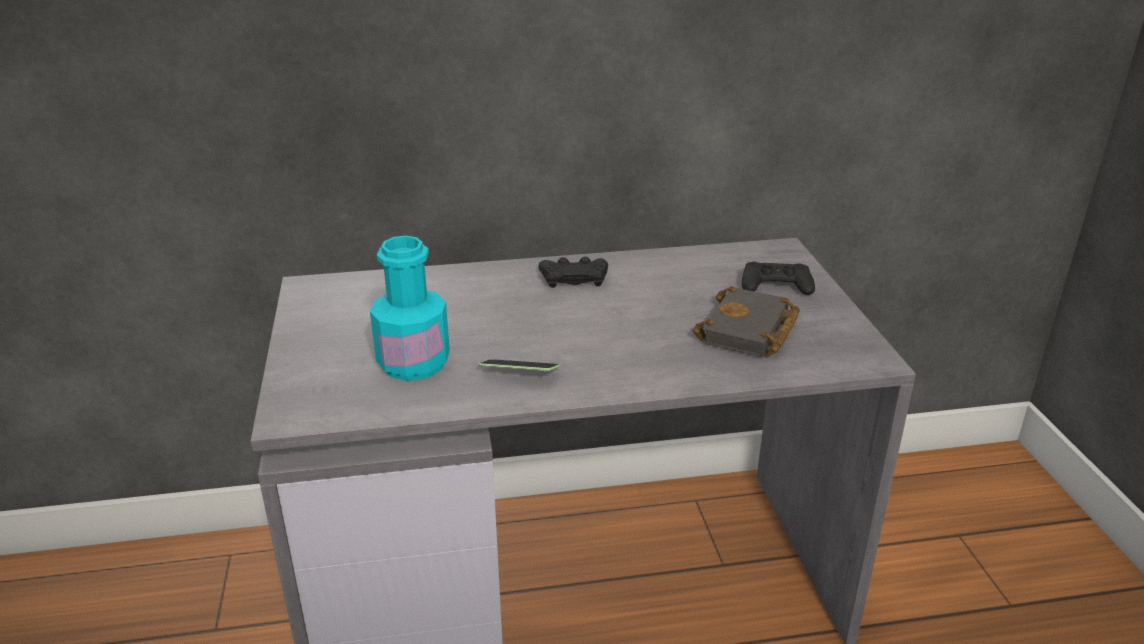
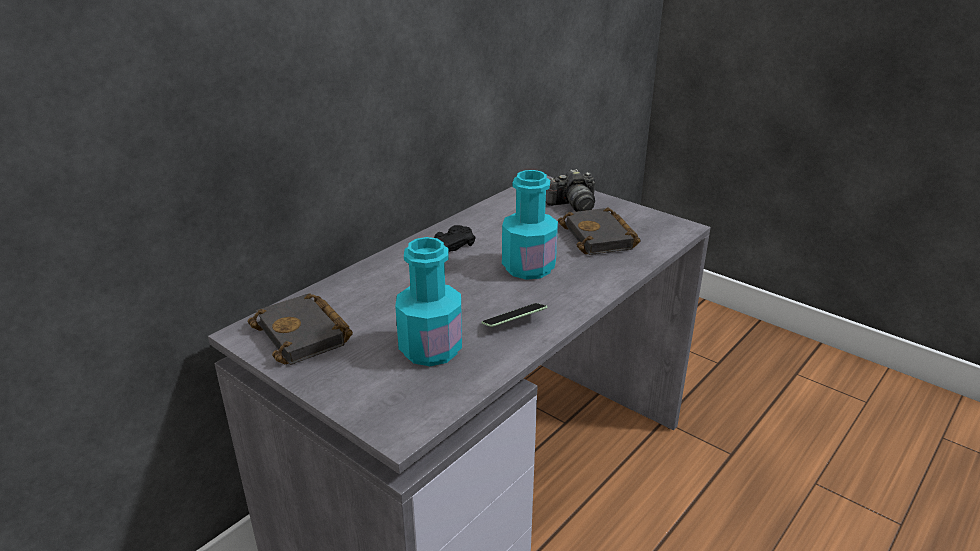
camera: 40 degrees left, 0 degrees up
black game controller [742,262,815,295] -> camera [546,169,595,212]
none -> black book [248,294,353,365]
none -> turquoise bottle [502,170,558,280]

